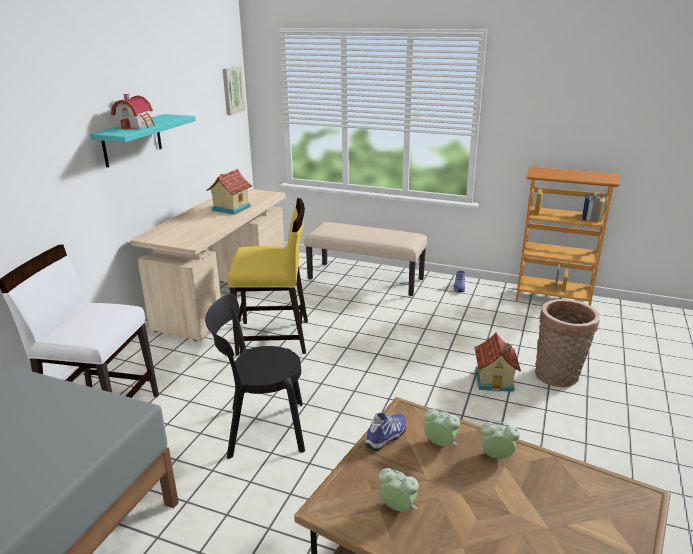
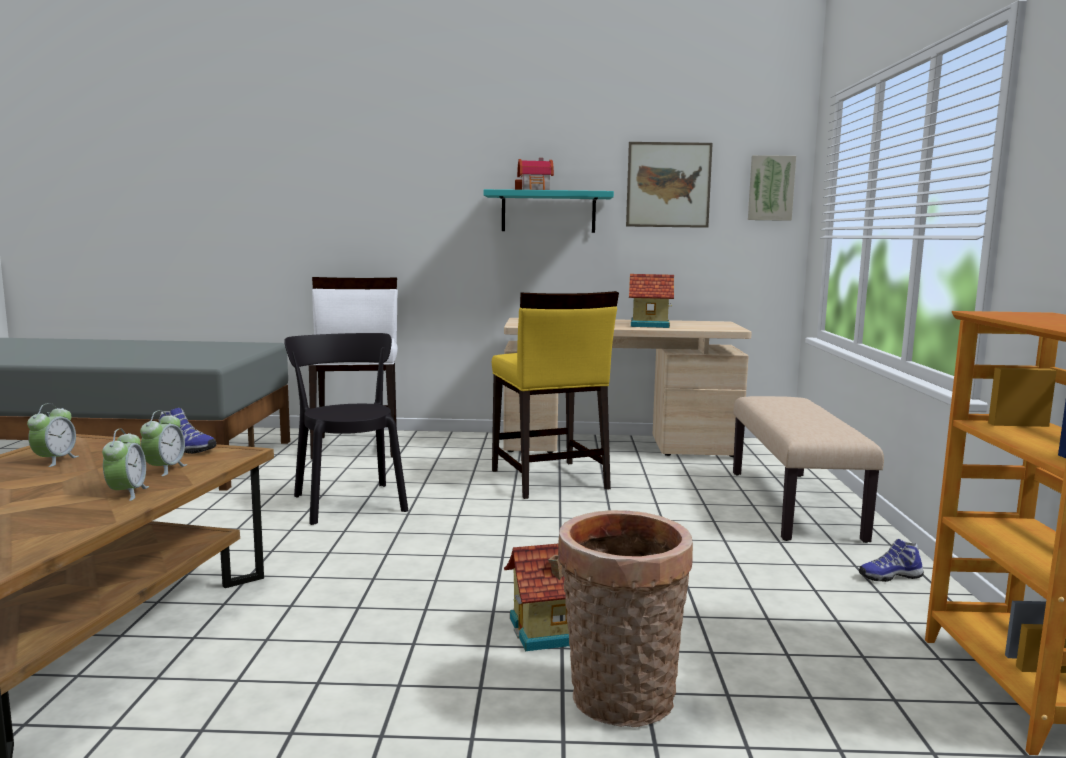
camera: 70 degrees right, 15 degrees down
none -> picture [626,142,713,228]

